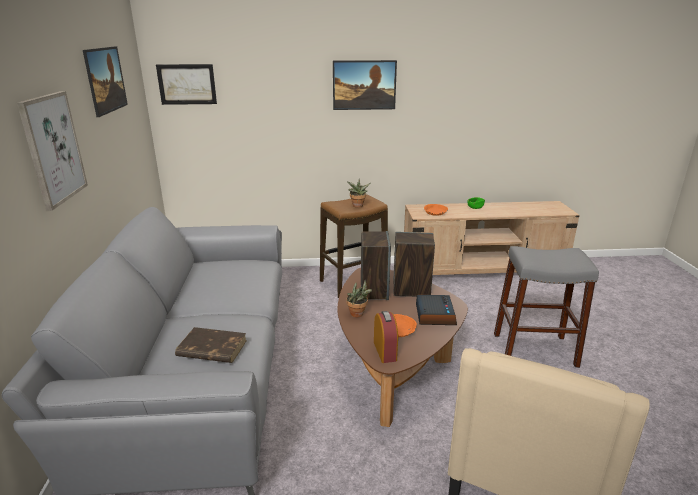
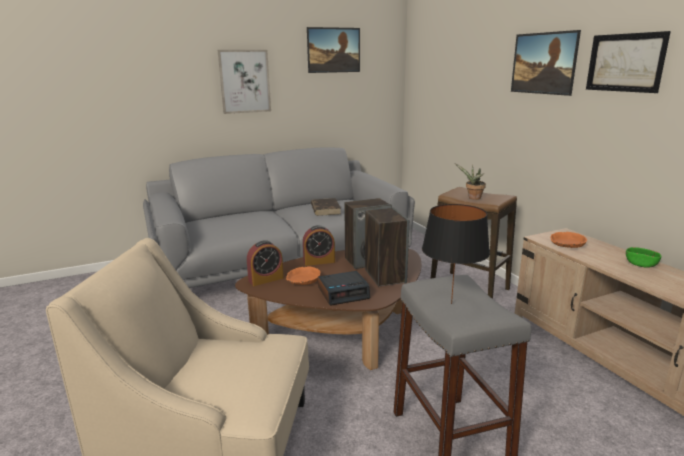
camera: 70 degrees right, 5 degrees down
picture [156,64,217,105] -> picture moved to [586,31,671,93]
brown book [175,327,247,363] -> brown book moved to [311,198,341,216]
potted plant [346,280,372,317] -> alarm clock [303,225,335,266]
none -> black table lamp [422,204,490,304]

